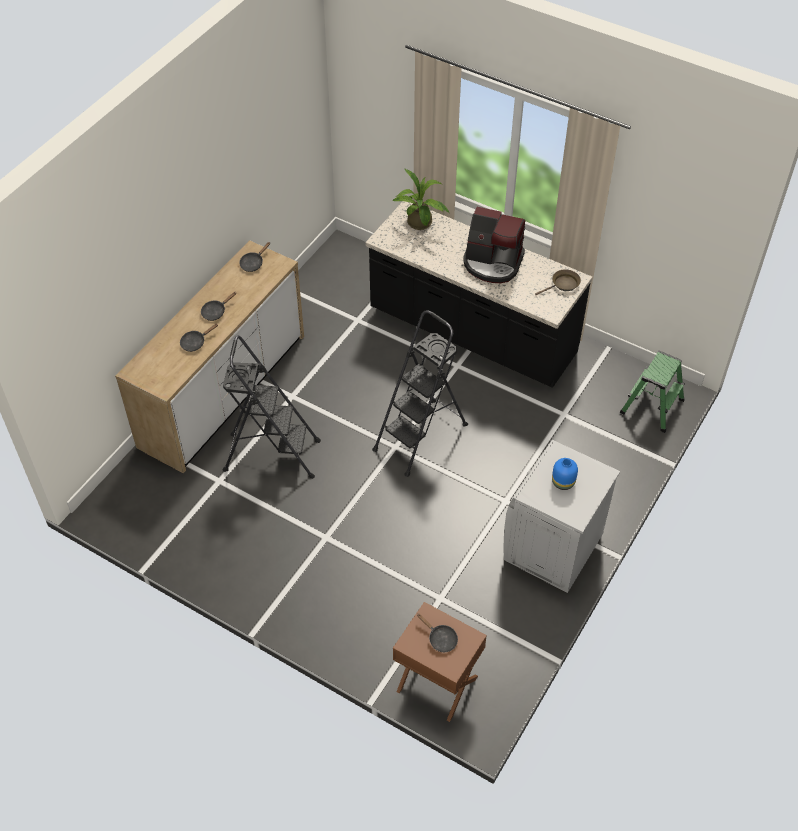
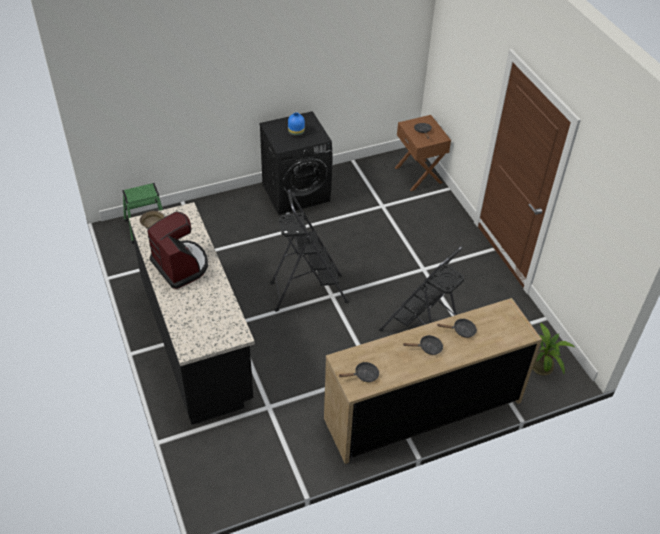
camera: 145 degrees left, 5 degrees down
potted plant [392,169,449,230] -> potted plant moved to [532,322,574,375]
white washing machine [503,440,620,593] -> black washing machine [260,111,333,214]

